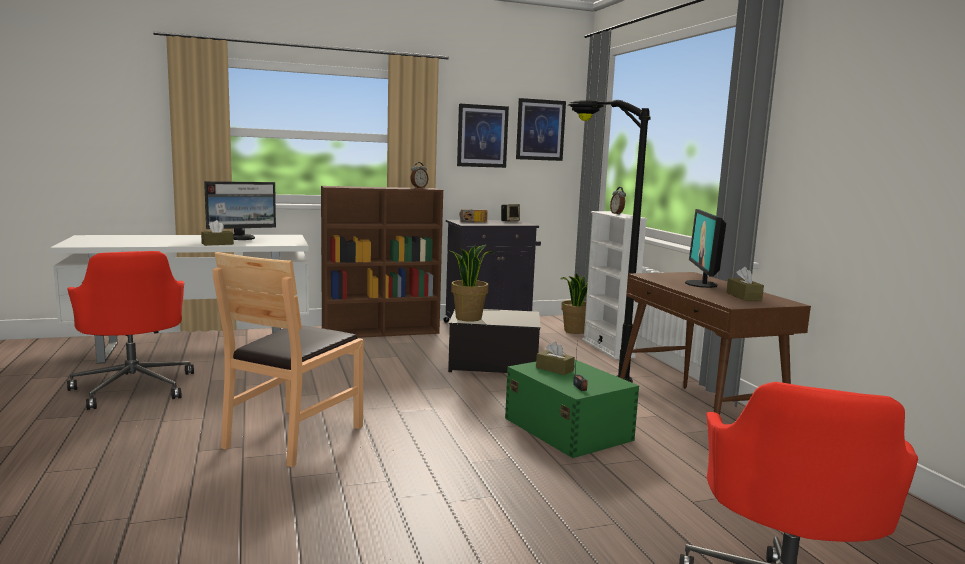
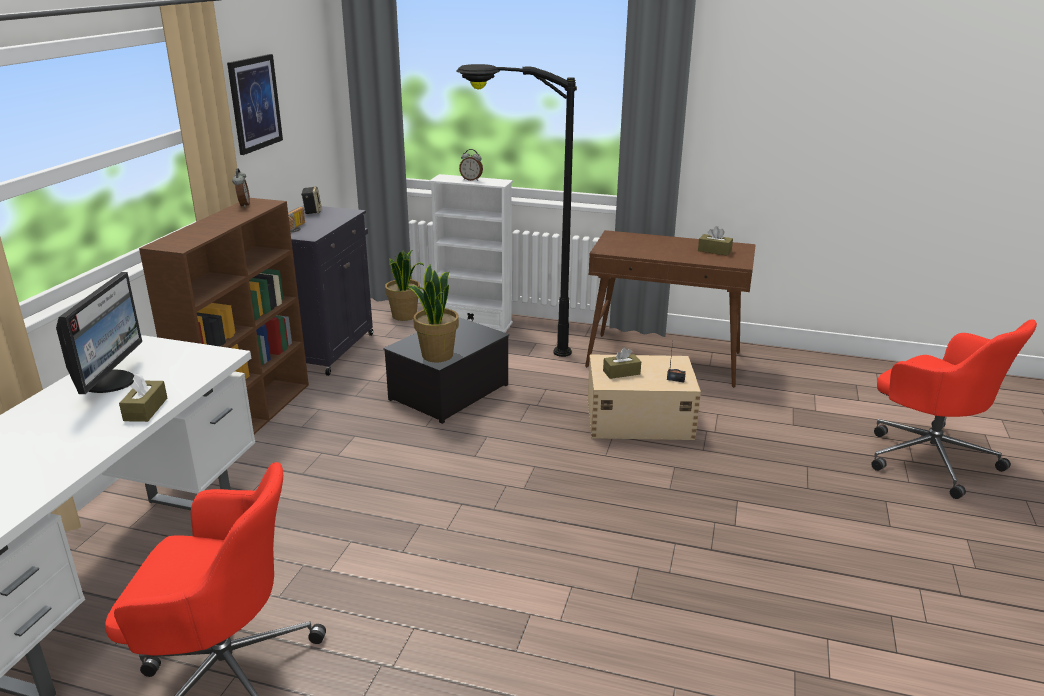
camera: 55 degrees left, 15 degrees up
brown chair [213,252,363,467] -> none
green storage box [505,360,639,458] -> beige storage box [588,354,701,440]
picture [516,98,566,161] -> none
monitor [685,209,726,288] -> none

